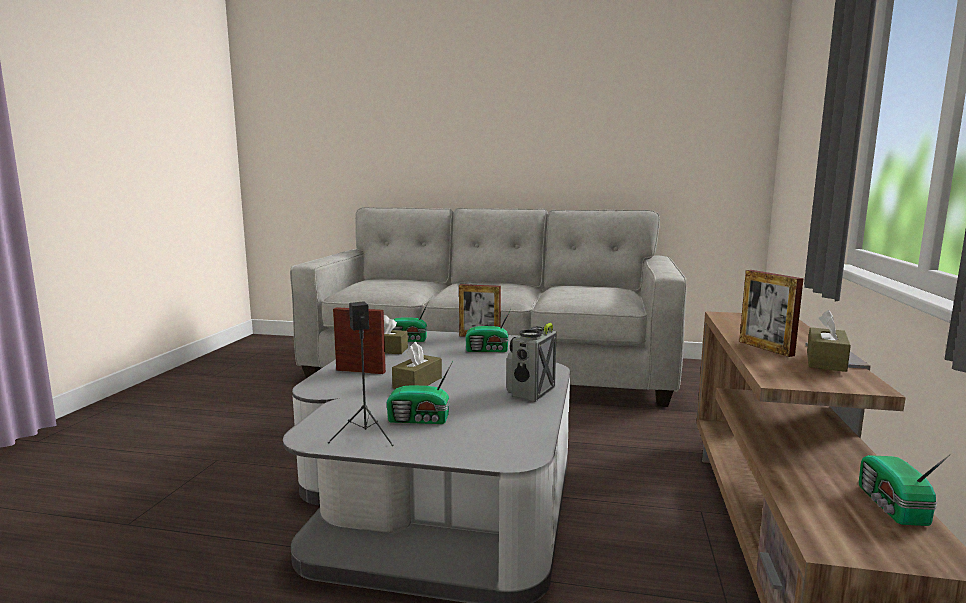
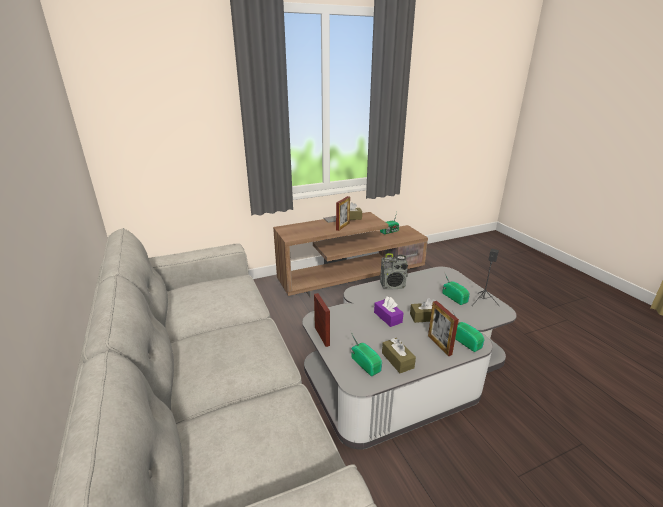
camera: 125 degrees left, 15 degrees up
radio [465,309,511,352] -> radio moved to [452,310,484,352]
none -> purple tissue box [374,296,403,327]

